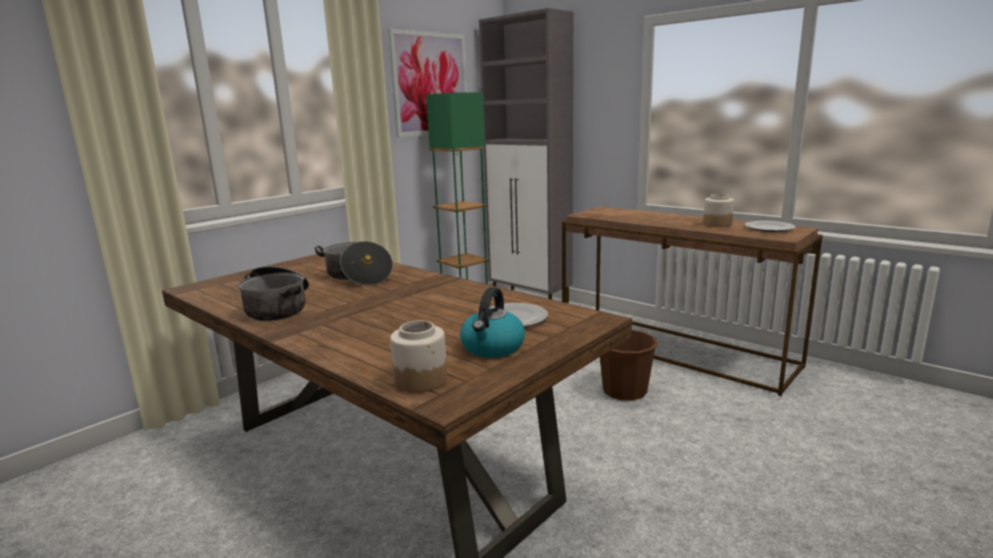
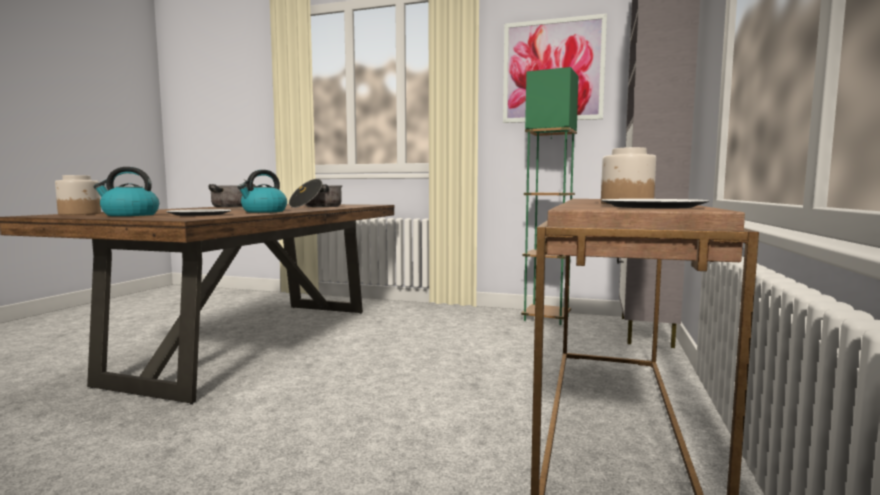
camera: 65 degrees right, 10 degrees down
brown bucket [600,330,659,401] -> none
none -> kettle [237,170,287,213]

